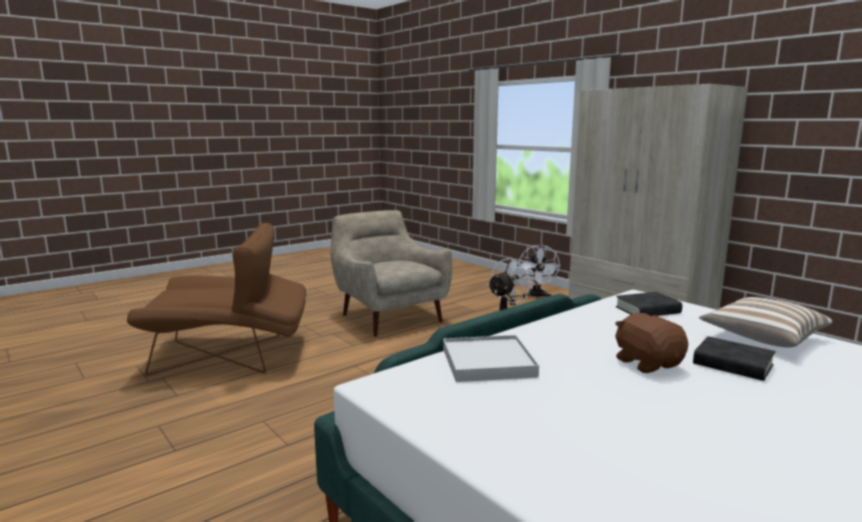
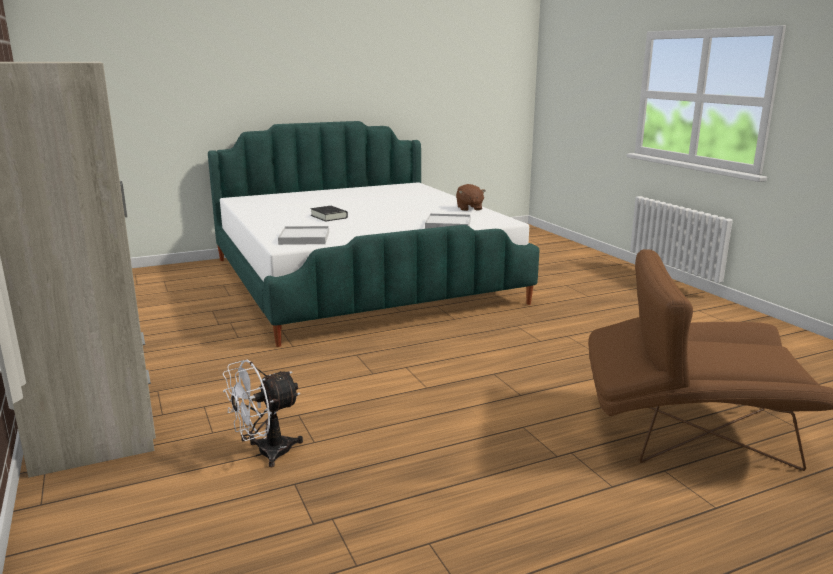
camera: 165 degrees left, 5 degrees up
beige armchair [331,210,452,337] -> none
white fan [519,245,560,298] -> none
brown plush toy [615,313,688,373] -> brown plush toy moved to [456,184,486,211]
black book [616,292,682,316] -> white tray [278,226,329,245]
pillow [699,297,833,348] -> none

